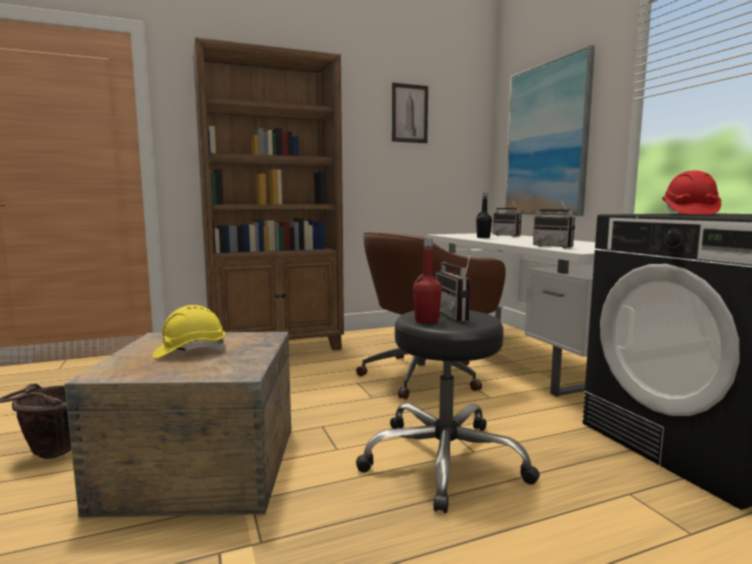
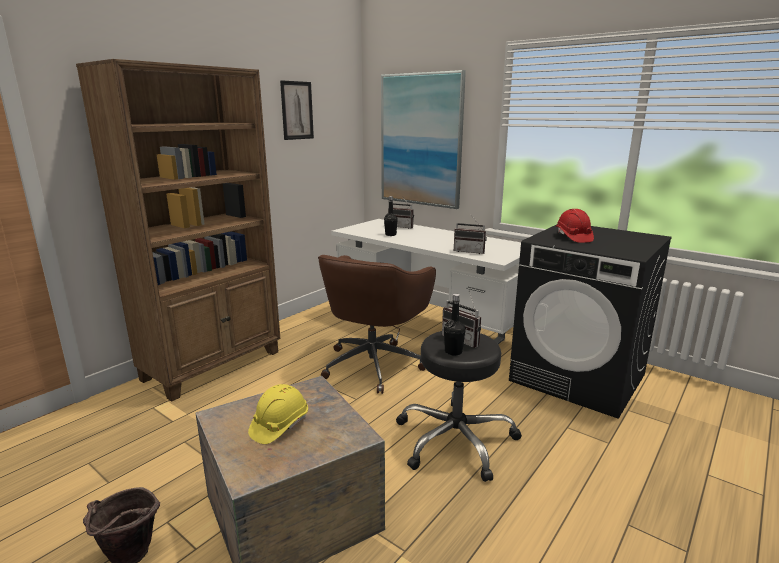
camera: 30 degrees left, 10 degrees up
red bottle [413,239,442,323] -> black bottle [444,294,466,356]

